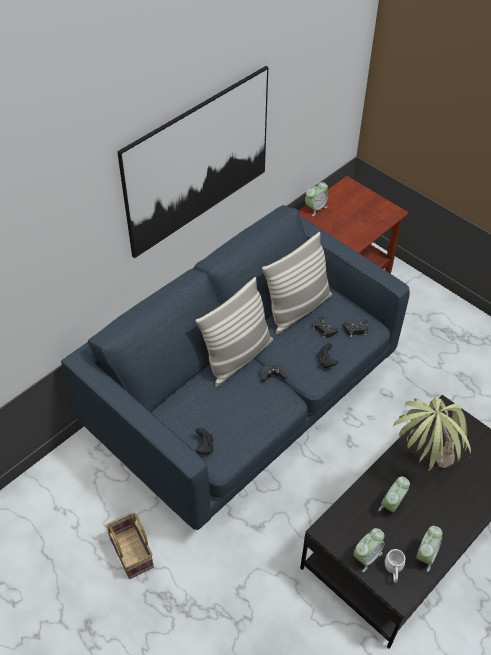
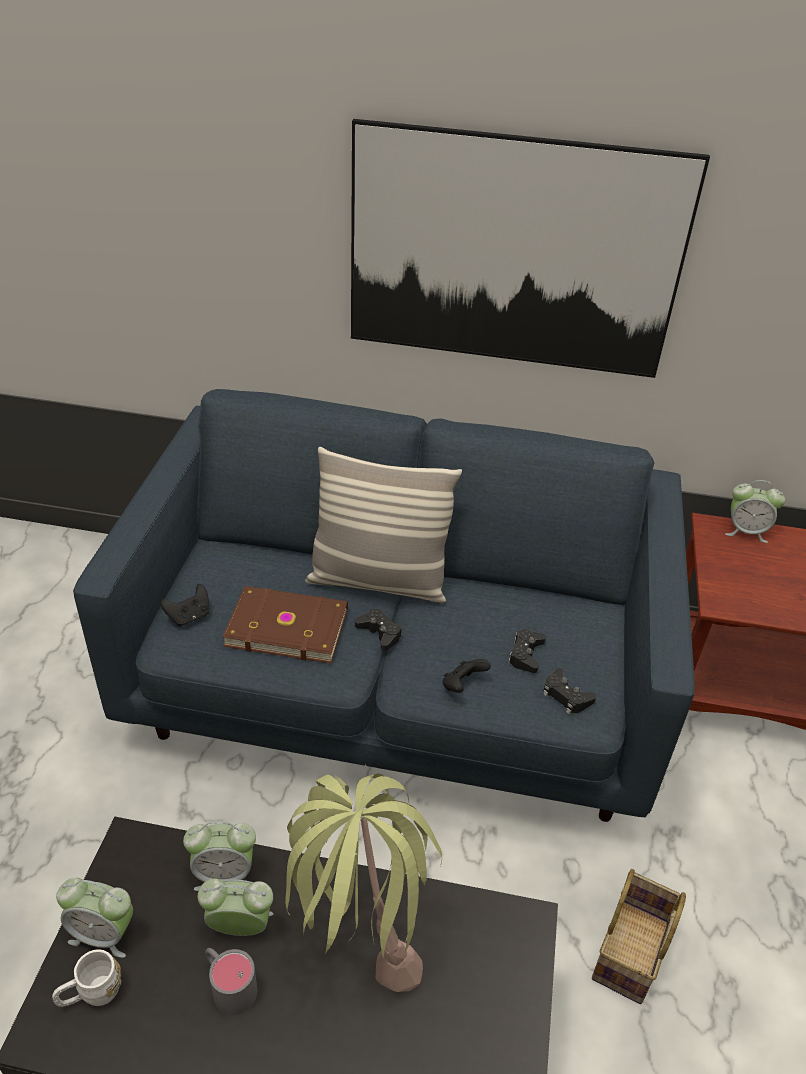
camera: 55 degrees right, 10 degrees down
basket [106,513,154,579] -> basket moved to [592,869,686,1004]
pillow [262,232,332,334] -> none
alarm clock [416,526,442,572] -> alarm clock moved to [183,821,256,891]
none -> grey mug [205,948,257,1015]
none -> brown book [222,586,348,664]

